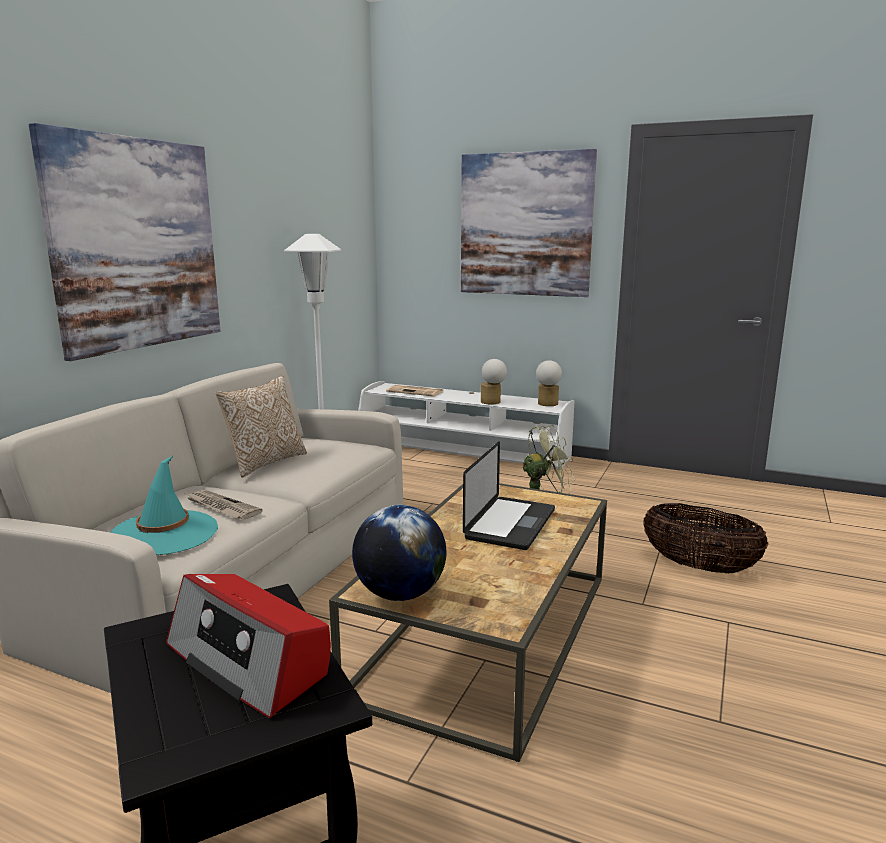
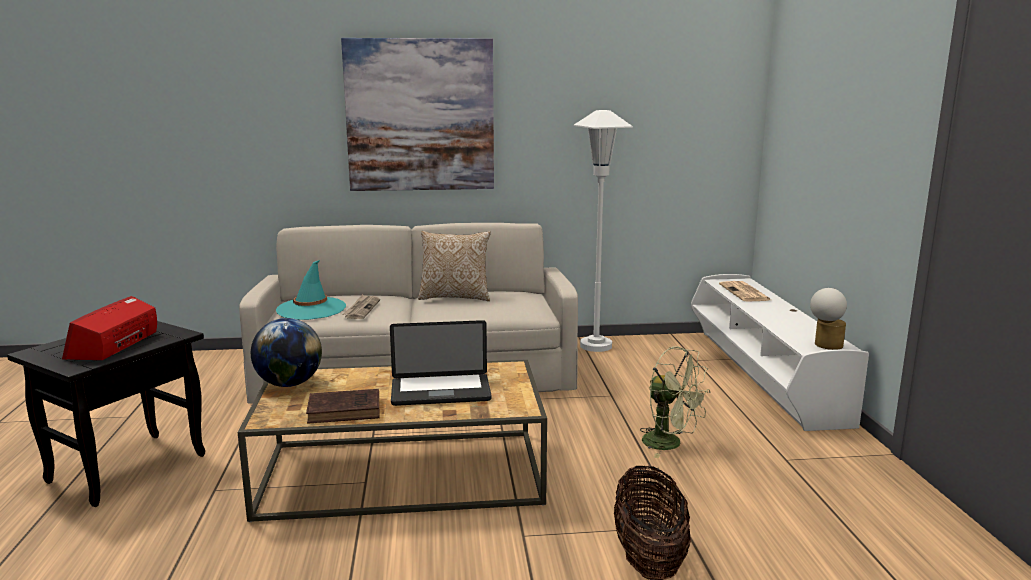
camera: 60 degrees right, 0 degrees up
picture [461,149,597,297] -> none
table lamp [481,359,507,405] -> none
none -> brown book [306,389,380,424]

